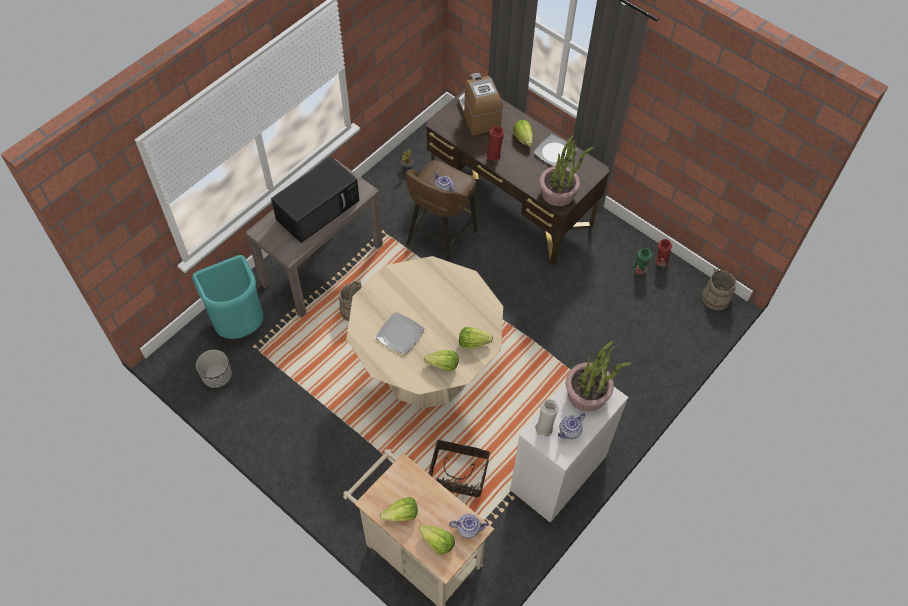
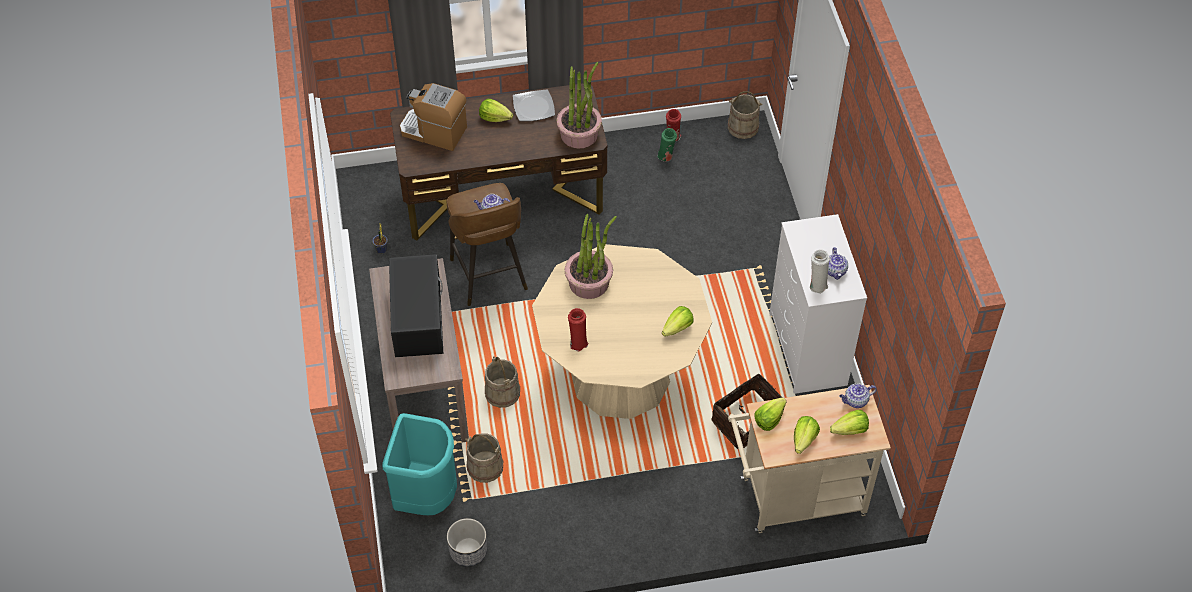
camera: 50 degrees left, 5 degrees down
plate [376,312,424,354] -> none
teapot [449,514,489,538] -> teapot turned 150 degrees counterclockwise [839,383,877,408]
lettuce [459,327,493,348] -> lettuce moved to [755,398,787,431]
red vase [486,126,504,161] -> red vase moved to [568,308,588,352]
potted plant [566,341,631,411] -> potted plant moved to [565,214,617,299]
none -> beige bucket [465,433,503,483]

